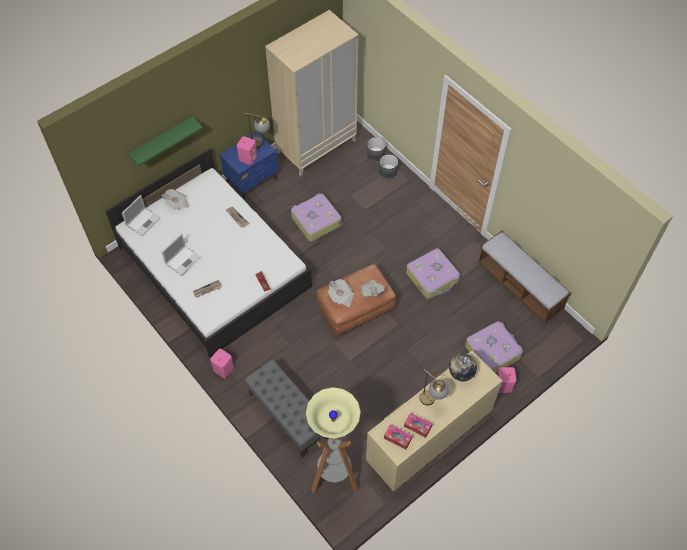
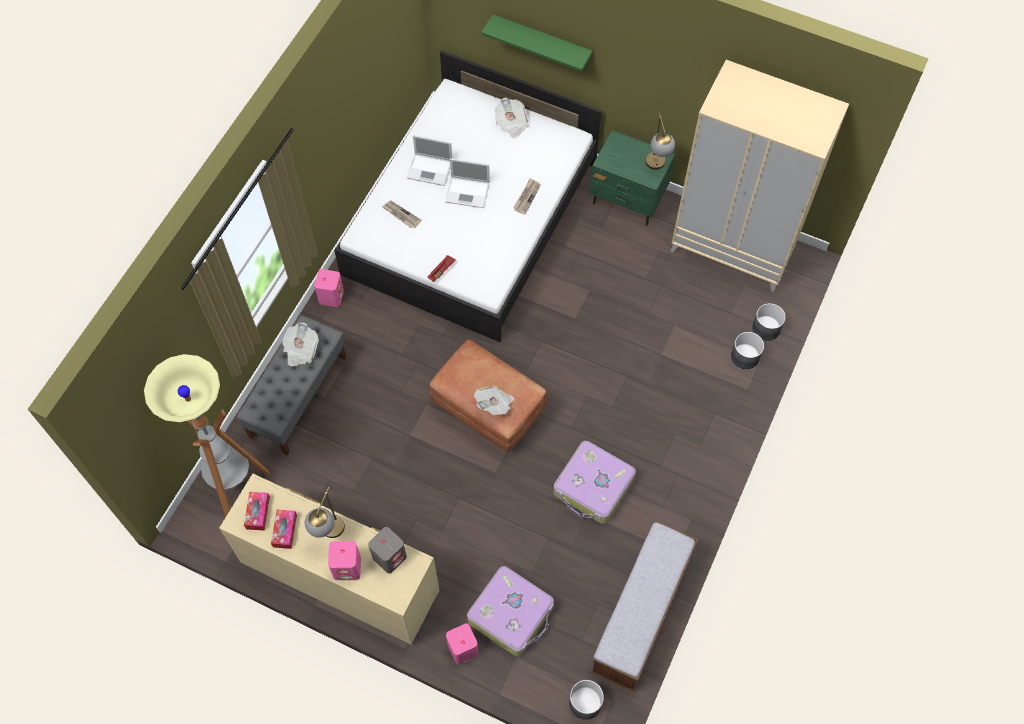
camera: 65 degrees right, 5 degrees up
laptop [122,195,161,236] -> laptop moved to [445,158,490,208]
blue nightstand [220,132,278,200] -> green nightstand [590,130,675,226]
pink speaker [237,136,257,165] -> pink speaker moved to [328,541,361,580]
suitcase [291,194,341,241] -> none
newspaper [328,279,354,307] -> newspaper moved to [282,323,319,366]
globe [449,354,477,381] -> grey speaker [368,527,407,573]
none -> grey planter [569,680,604,720]

